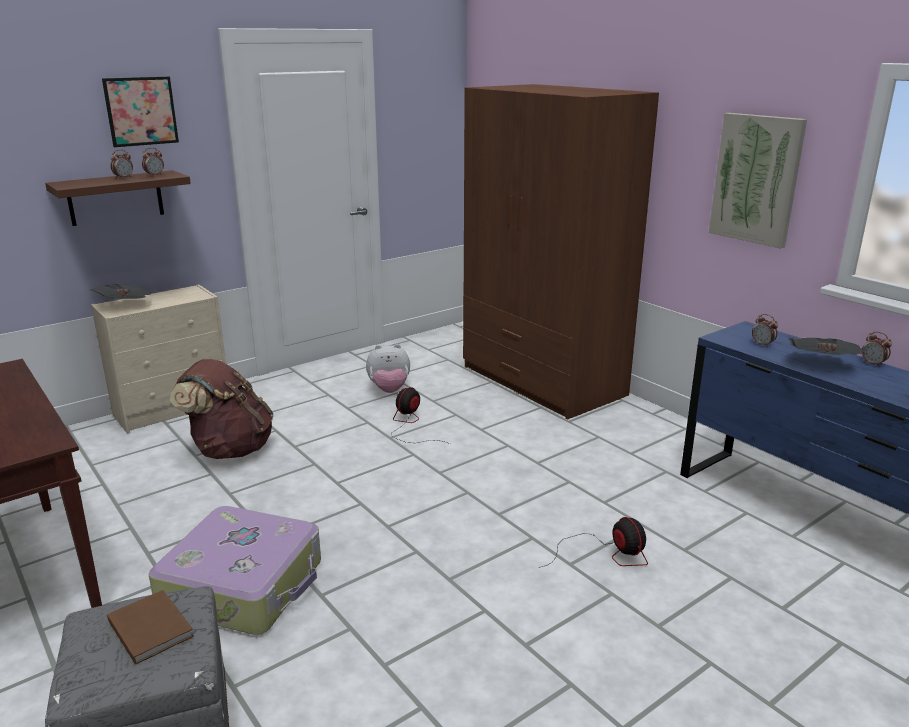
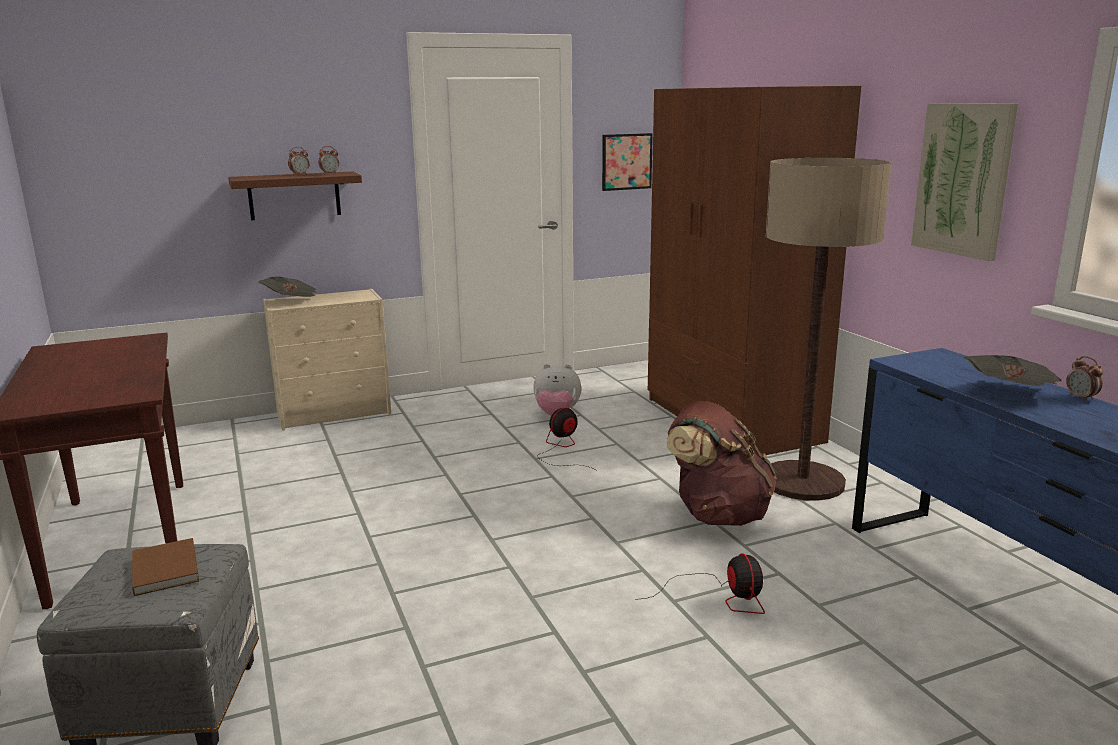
camera: 15 degrees right, 5 degrees down
picture [102,77,179,147] -> picture moved to [602,133,653,191]
suitcase [149,506,321,635] -> none
brown backpack [170,359,273,459] -> brown backpack moved to [667,401,777,526]
alarm clock [752,314,778,348] -> none
none -> floor lamp [765,158,891,501]

